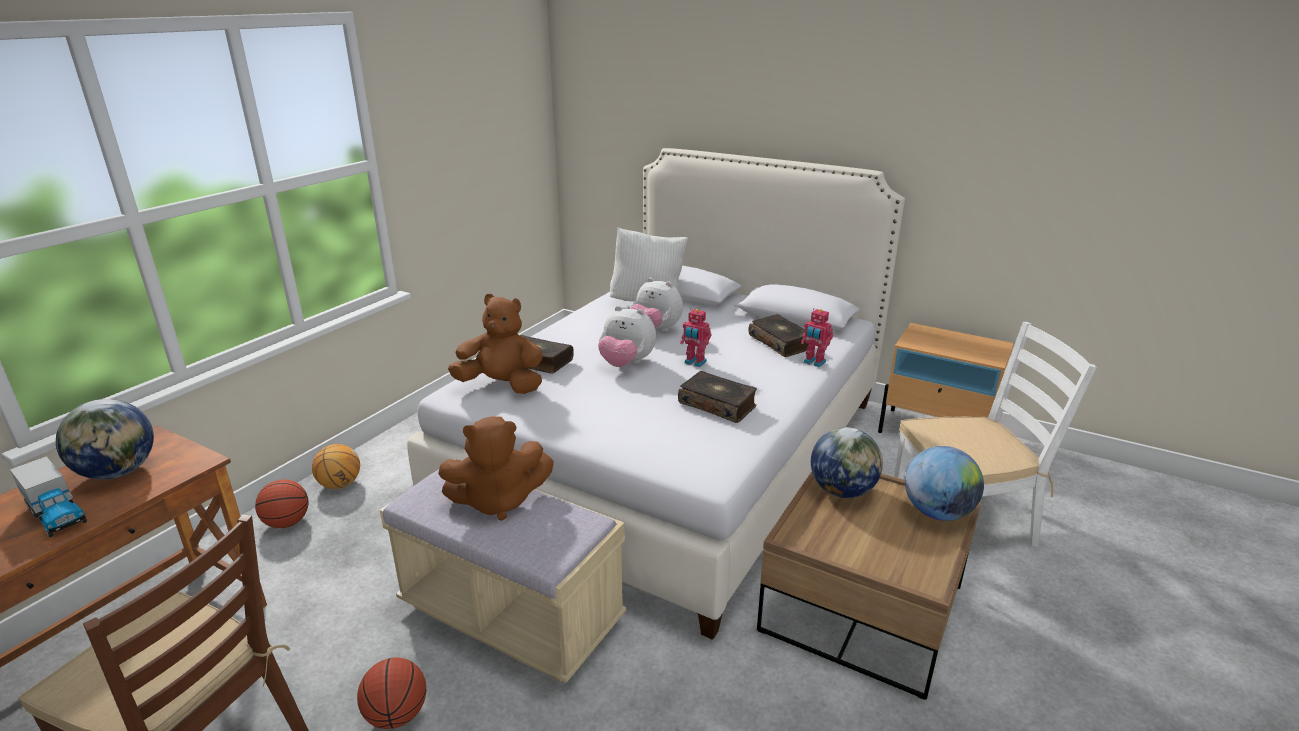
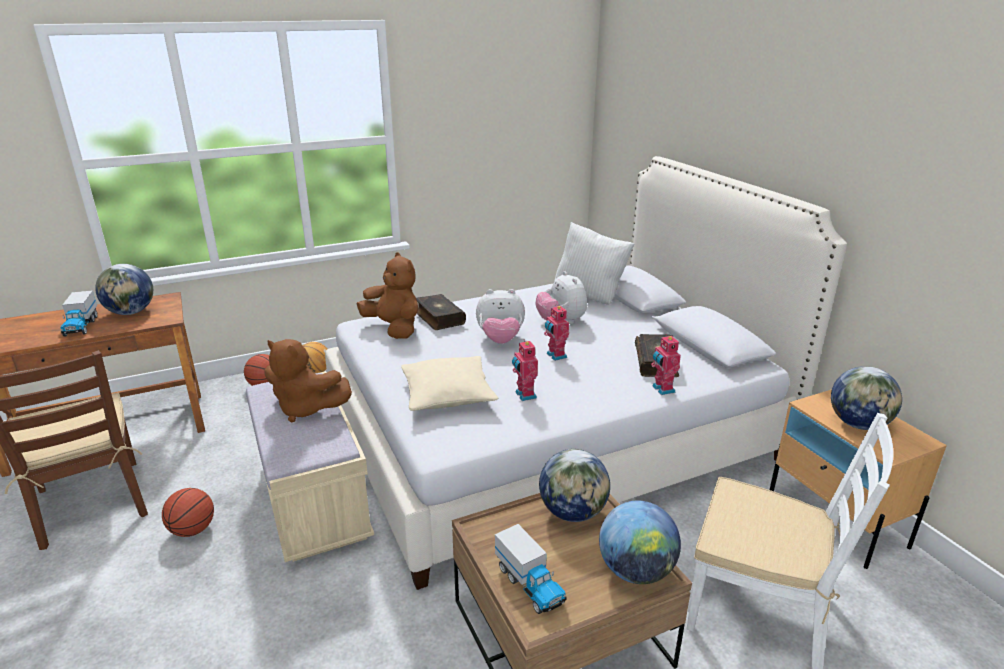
camera: 35 degrees right, 0 degrees up
plush toy [598,306,656,367] -> plush toy turned 60 degrees counterclockwise [476,289,525,344]
book [678,371,757,423] -> toy robot [512,339,538,401]
none -> beige pillow [401,356,498,411]
none -> toy truck [495,524,567,614]
none -> globe [831,366,902,430]

